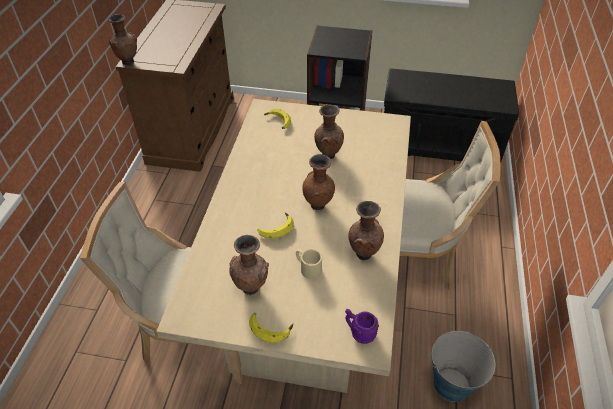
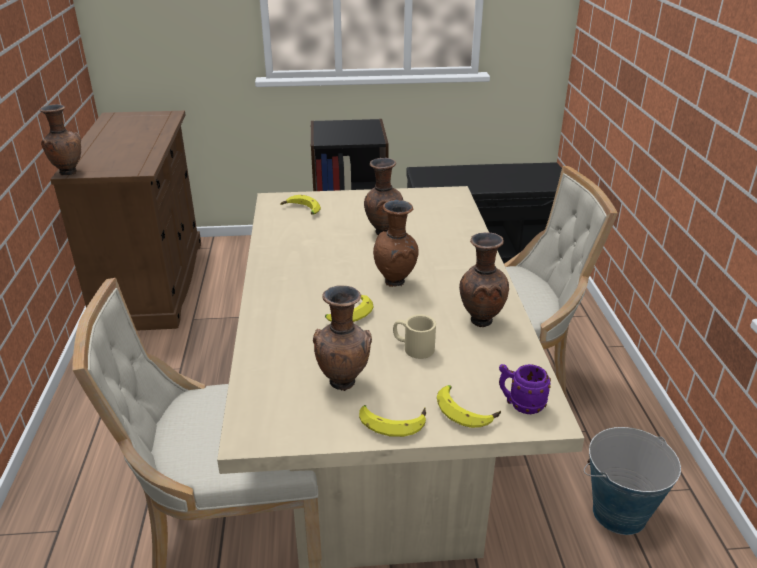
camera: 15 degrees left, 15 degrees down
none -> banana [437,385,501,428]

